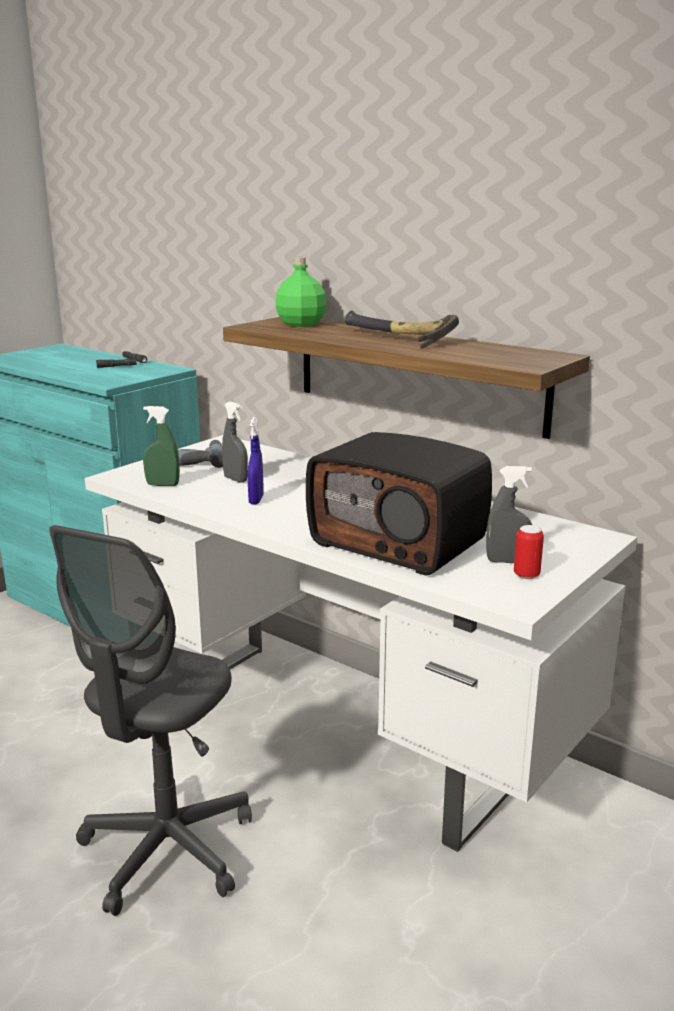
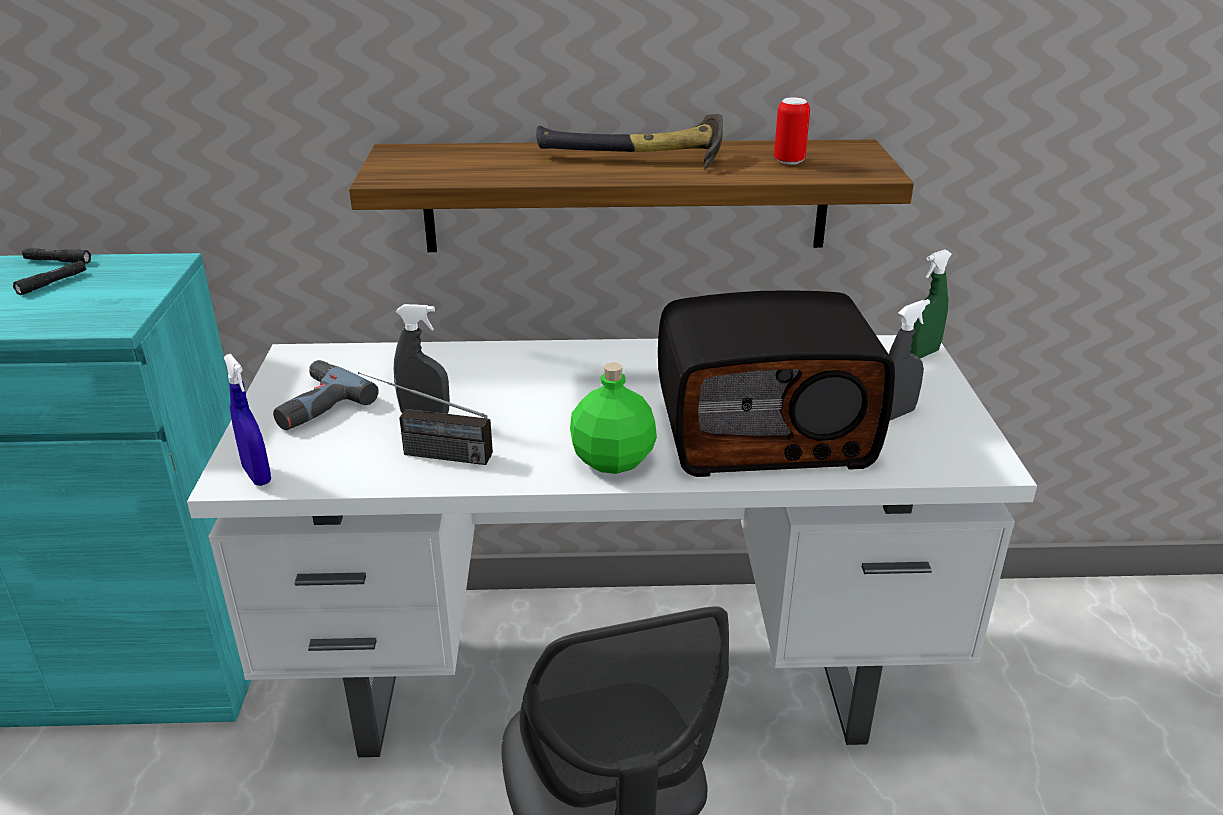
camera: 40 degrees left, 10 degrees up
green spray bottle [143,406,180,486] -> green spray bottle moved to [910,249,952,359]
blue spray bottle [248,417,264,504] -> blue spray bottle moved to [223,354,271,486]
green bottle [275,257,327,327] -> green bottle moved to [570,362,657,474]
can [514,525,544,579] -> can moved to [774,97,810,165]
none -> radio [358,372,493,465]

